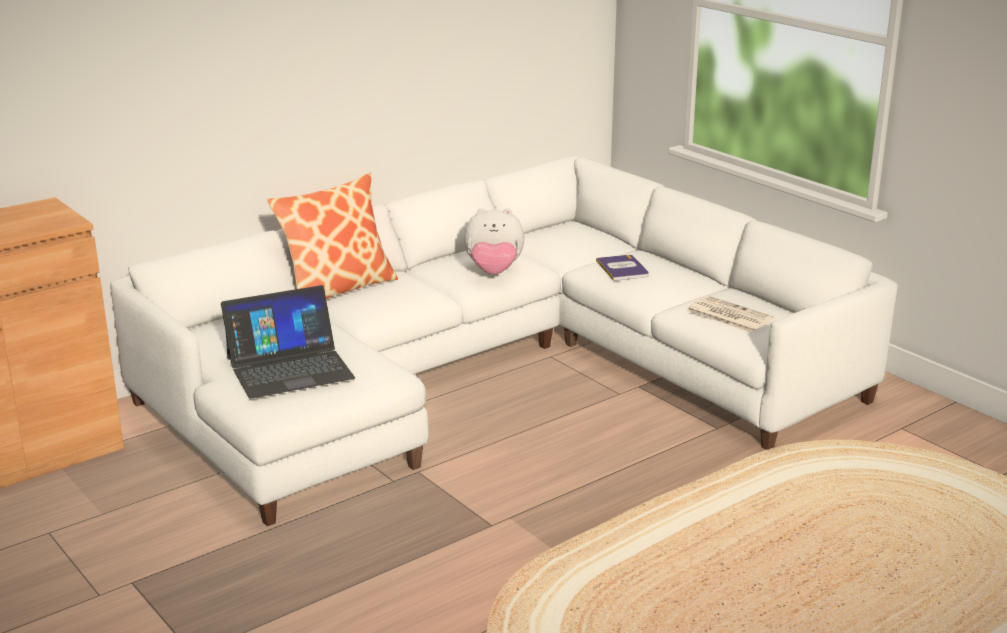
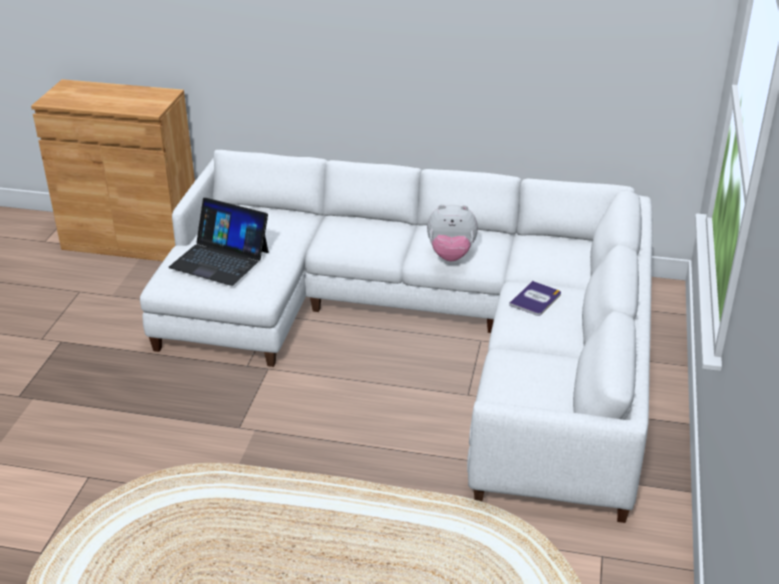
camera: 50 degrees right, 10 degrees up
pillow [267,173,398,299] -> none
plush toy [464,208,525,275] -> plush toy turned 45 degrees counterclockwise [427,204,478,261]
newspaper [687,296,774,333] -> none

